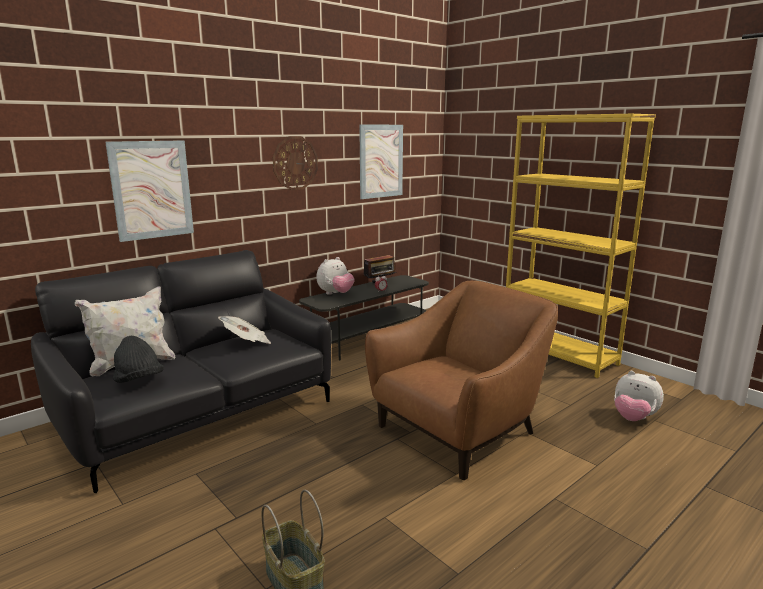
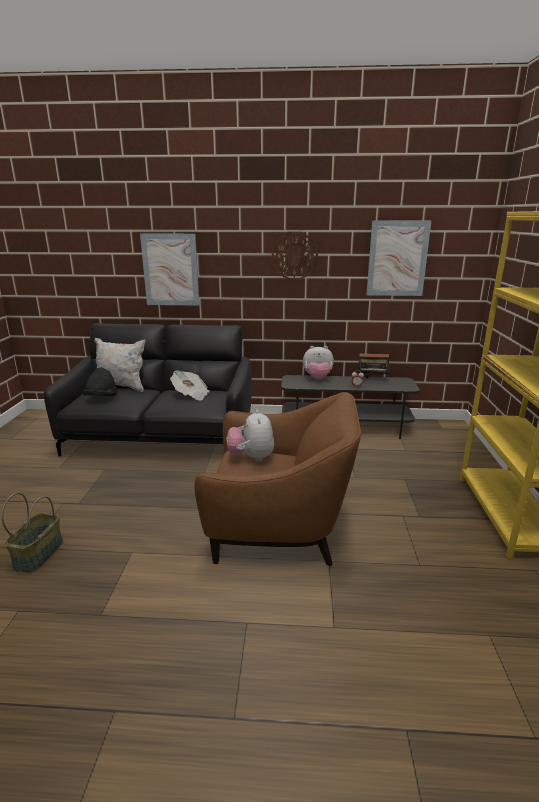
camera: 45 degrees right, 5 degrees up
plush toy [614,371,664,421] -> plush toy moved to [227,410,274,462]

